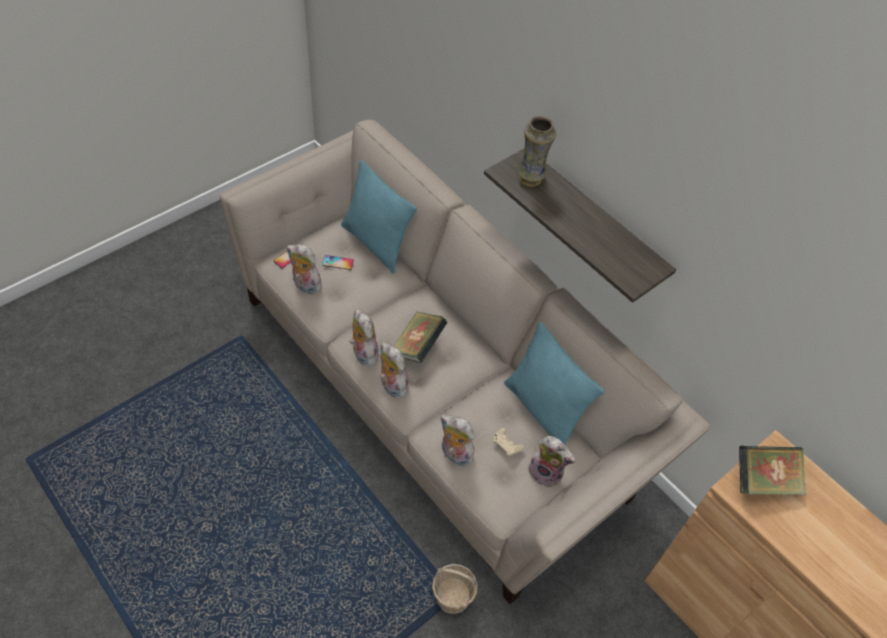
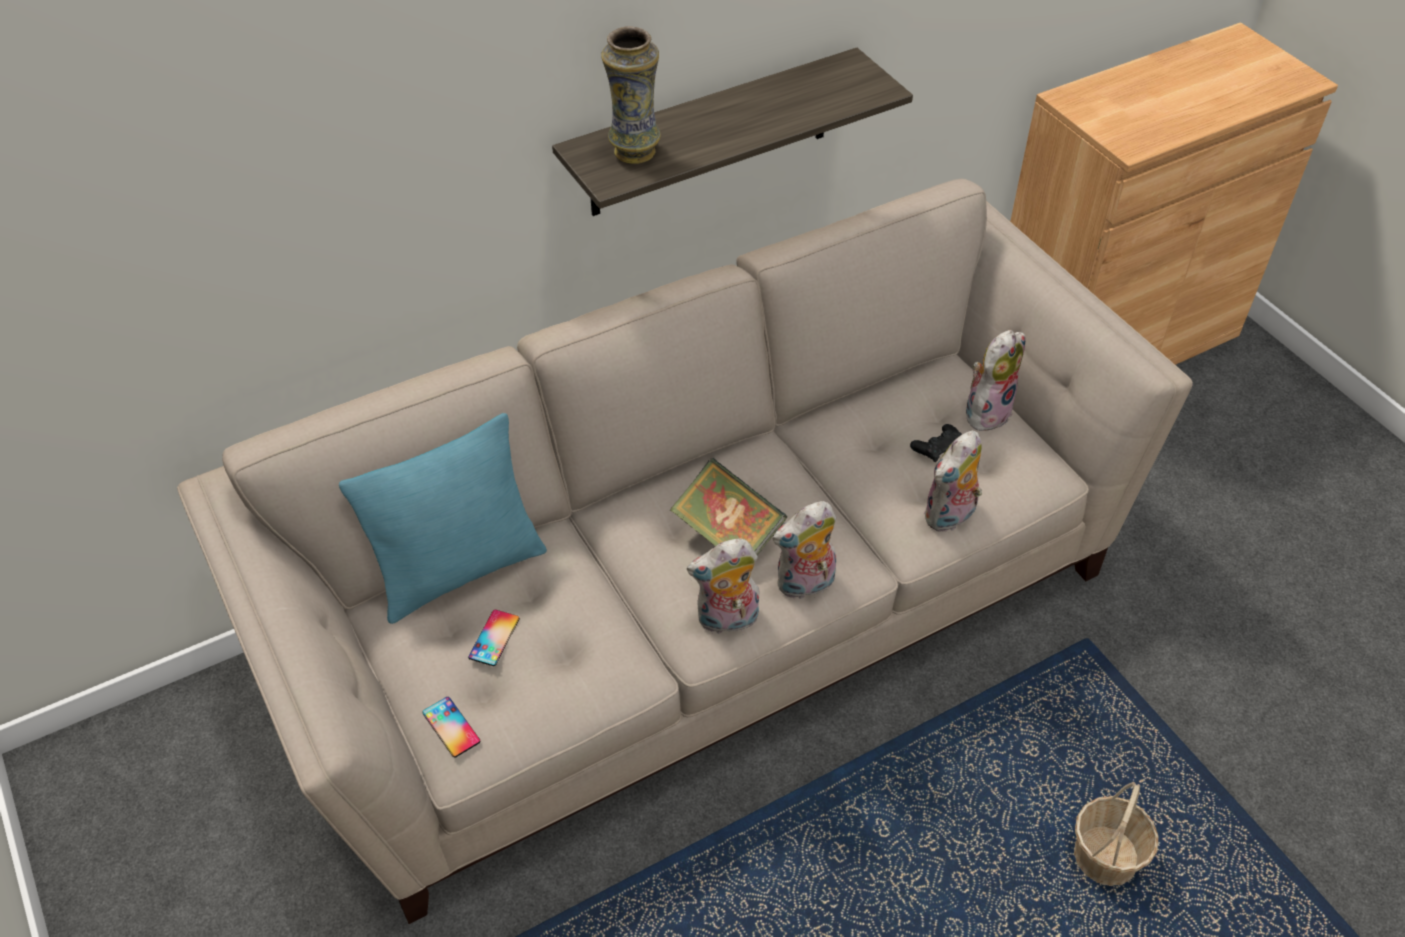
camera: 75 degrees left, 5 degrees down
plush toy [287,244,322,295] -> none
basket [432,564,478,614] -> basket moved to [1074,782,1159,886]
beige game controller [493,428,524,457] -> black game controller [910,424,962,462]
turquoise pillow [504,322,604,445] -> none
book [739,446,806,495] -> none

